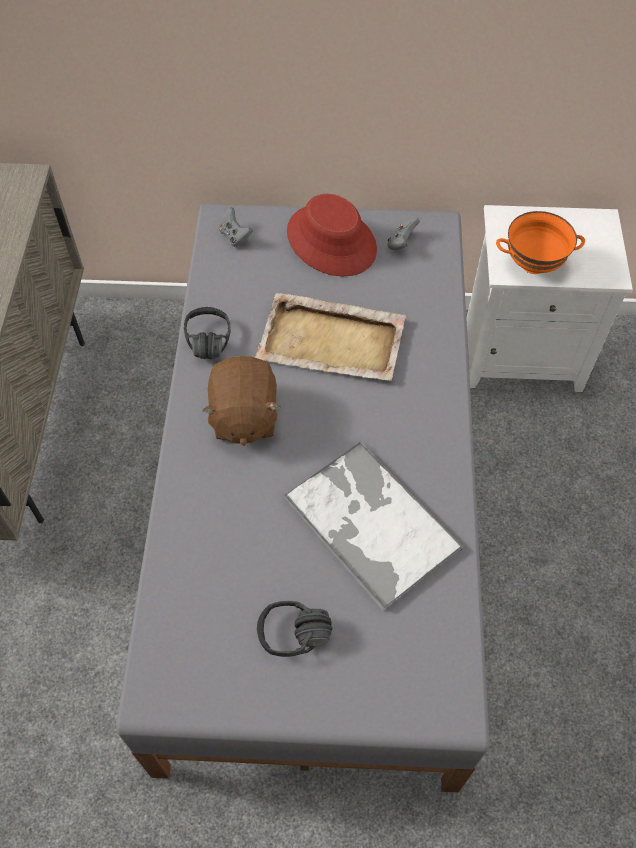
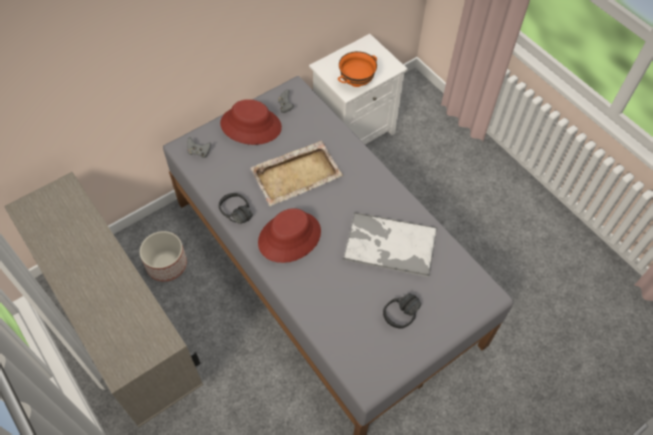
camera: 40 degrees left, 0 degrees up
brown plush toy [202,356,280,446] -> red hat [258,208,321,263]
none -> planter [140,231,187,282]

